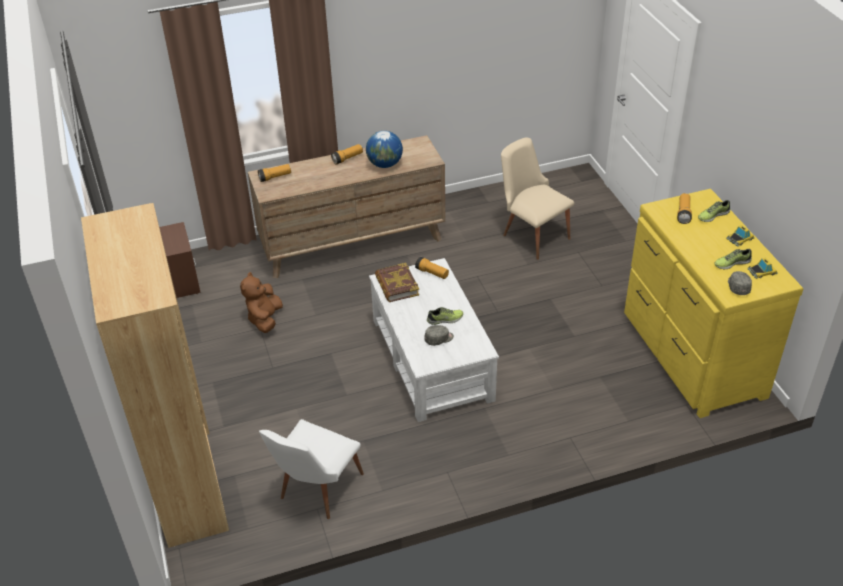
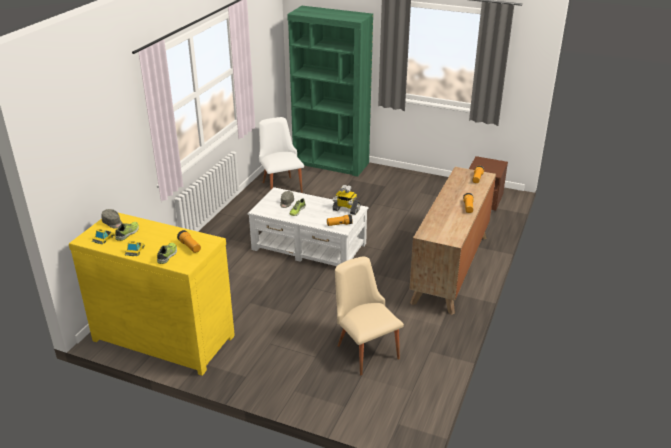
camera: 130 degrees right, 10 degrees down
brown bookcase [81,203,229,548] -> green bookcase [287,6,373,177]
brown plush toy [240,272,283,333] -> none
globe [366,131,403,168] -> none
book [375,263,419,302] -> toy robot [332,185,360,215]
beige chair [501,138,574,260] -> beige chair turned 120 degrees counterclockwise [335,256,404,375]

